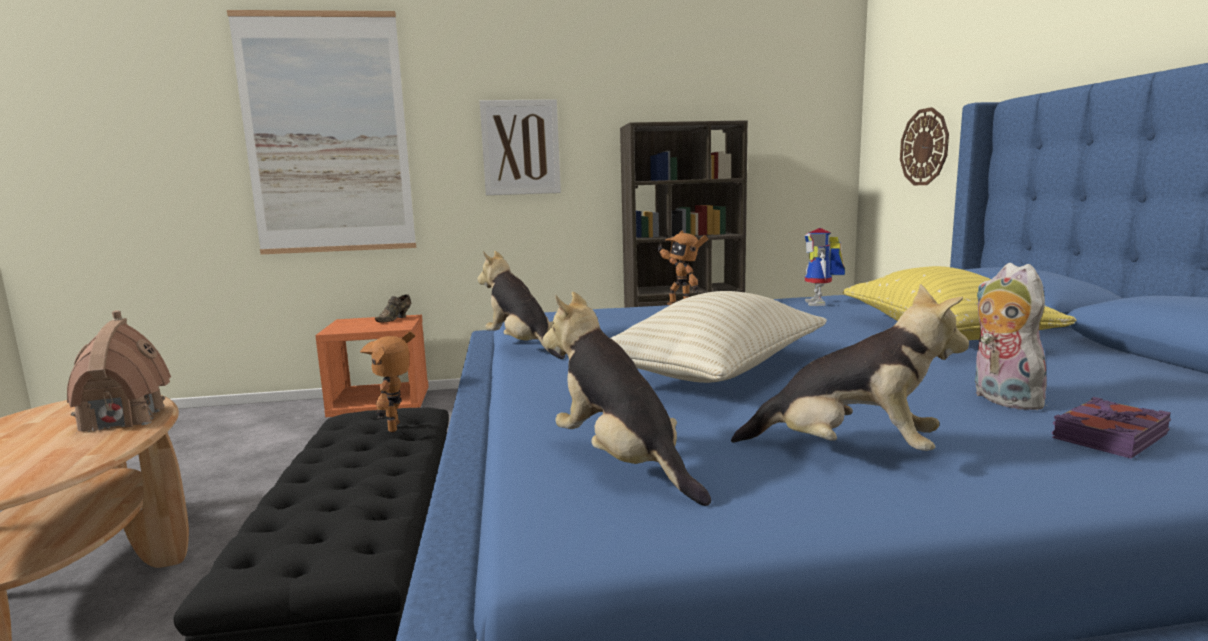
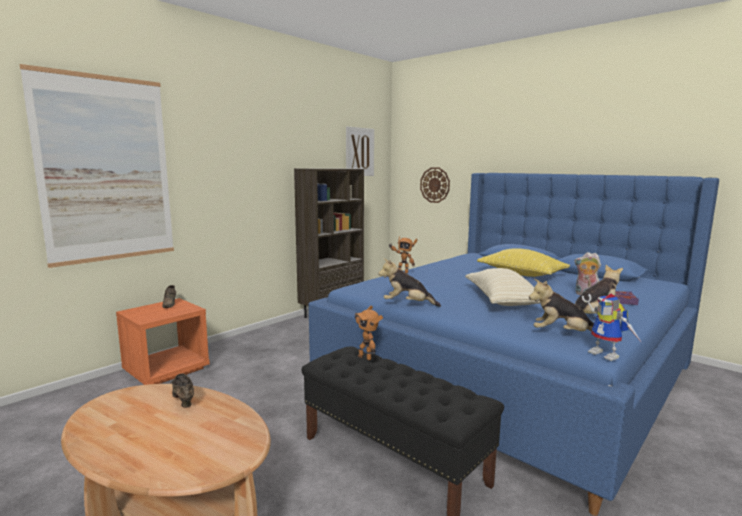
camera: 40 degrees left, 0 degrees up
toy house [67,311,171,432] -> brown shoe [170,373,194,408]
picture [480,99,561,195] -> picture moved to [346,126,374,176]
toy robot [804,228,845,307] -> toy robot moved to [582,294,642,361]

